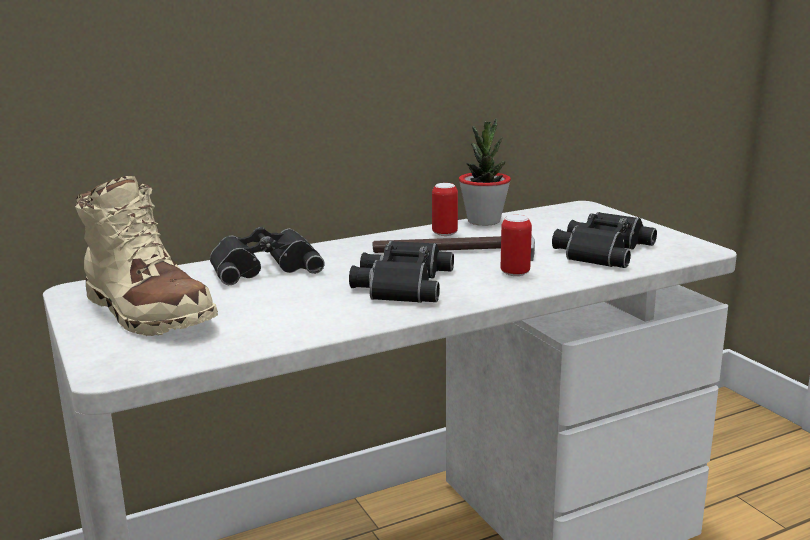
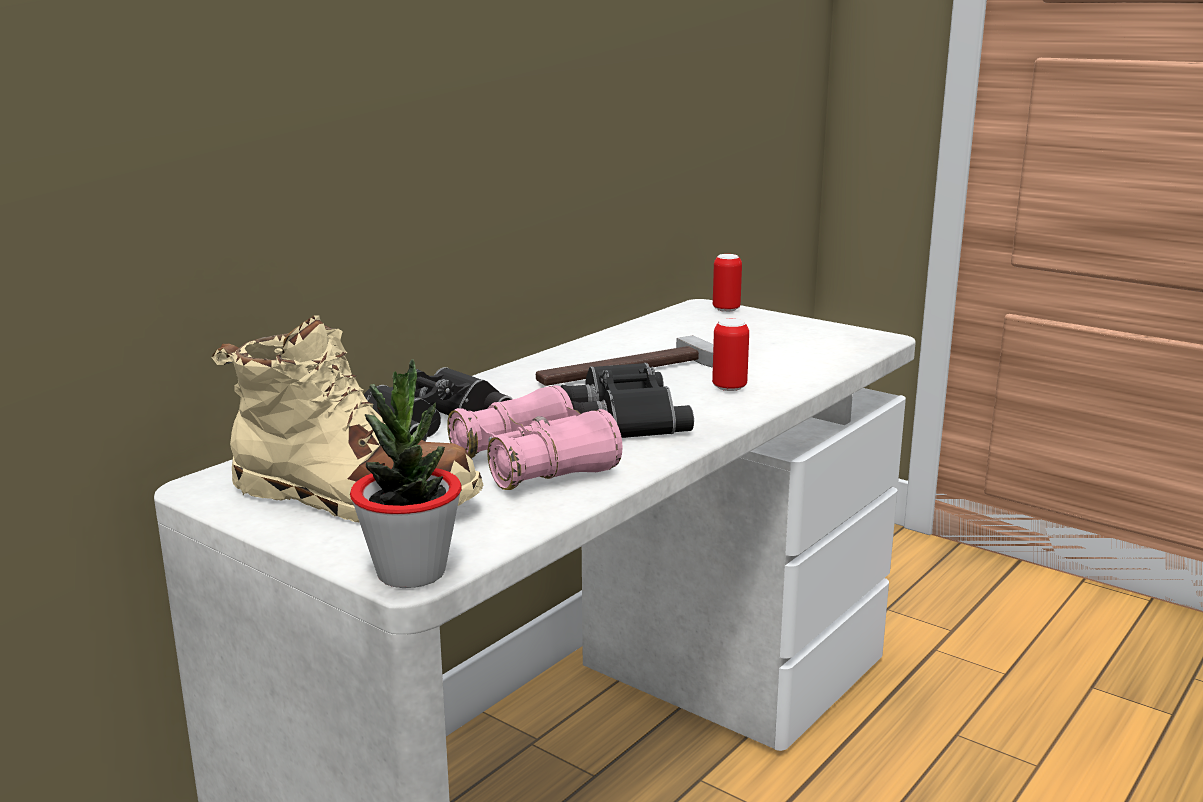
camera: 25 degrees left, 0 degrees up
can [432,183,458,236] -> can moved to [713,254,742,312]
potted plant [459,118,511,226] -> potted plant moved to [350,359,462,588]
black binoculars [552,212,657,268] -> none
none -> pink binoculars [447,385,623,490]

